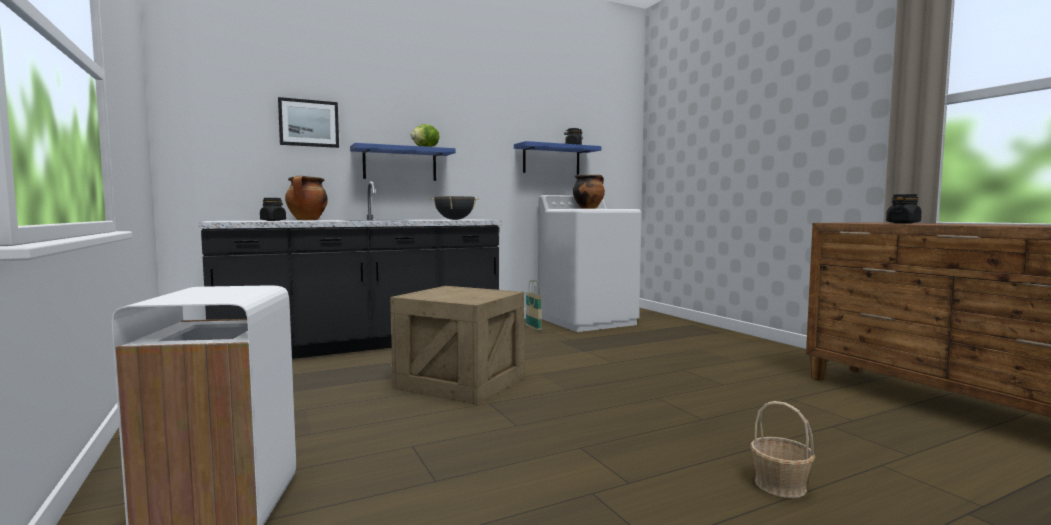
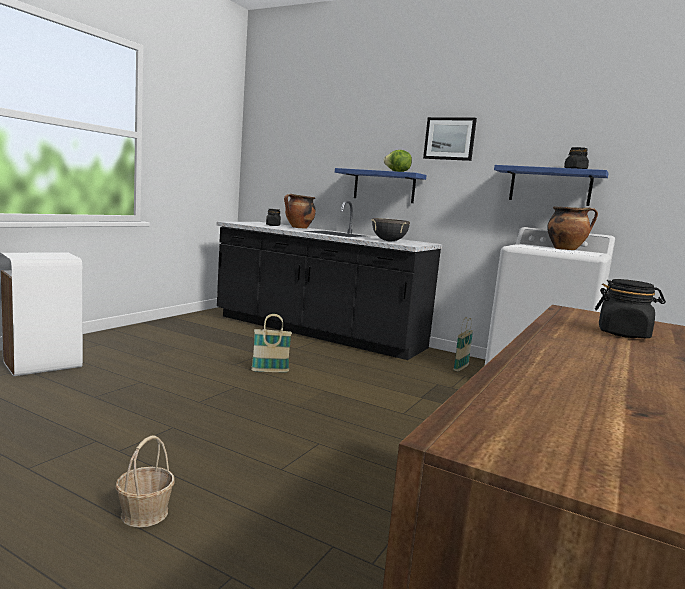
camera: 55 degrees right, 5 degrees up
picture [278,97,339,148] -> picture moved to [423,117,477,161]
crate [390,286,524,405] -> basket [251,314,292,372]

